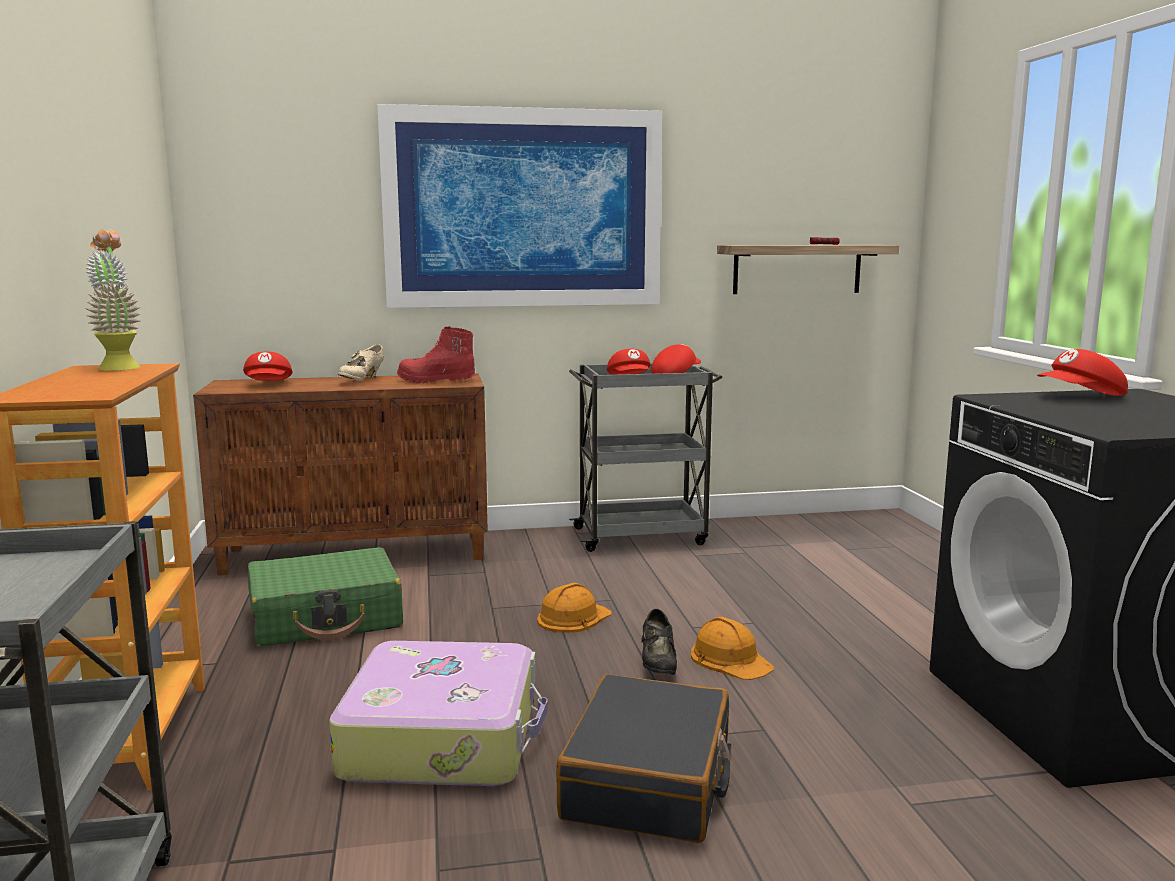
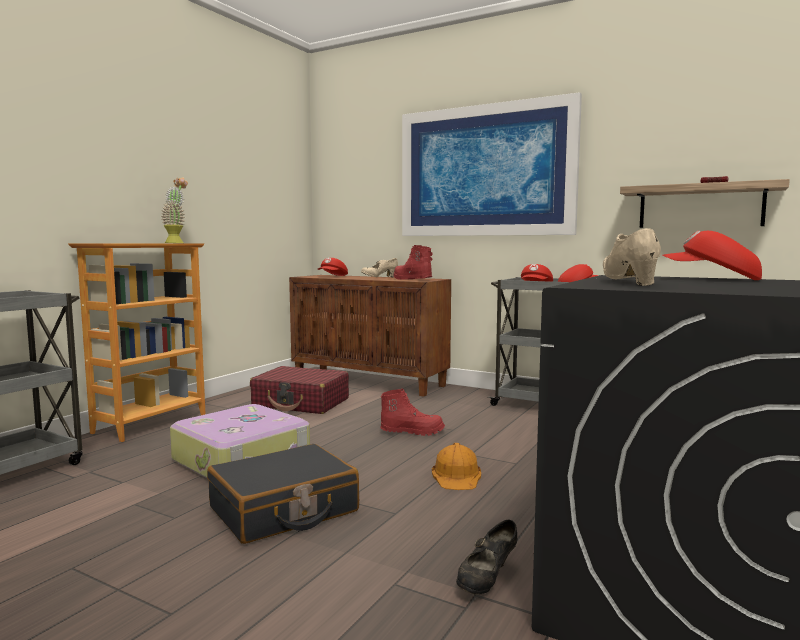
camera: 40 degrees right, 5 degrees down
green suitcase [248,547,403,647] -> red suitcase [250,366,349,414]
orange hard hat [537,583,612,633] -> red boot [380,388,445,436]
black shoe [641,609,677,675] -> black shoe moved to [456,520,517,595]
none -> beige shoe [603,228,661,286]

